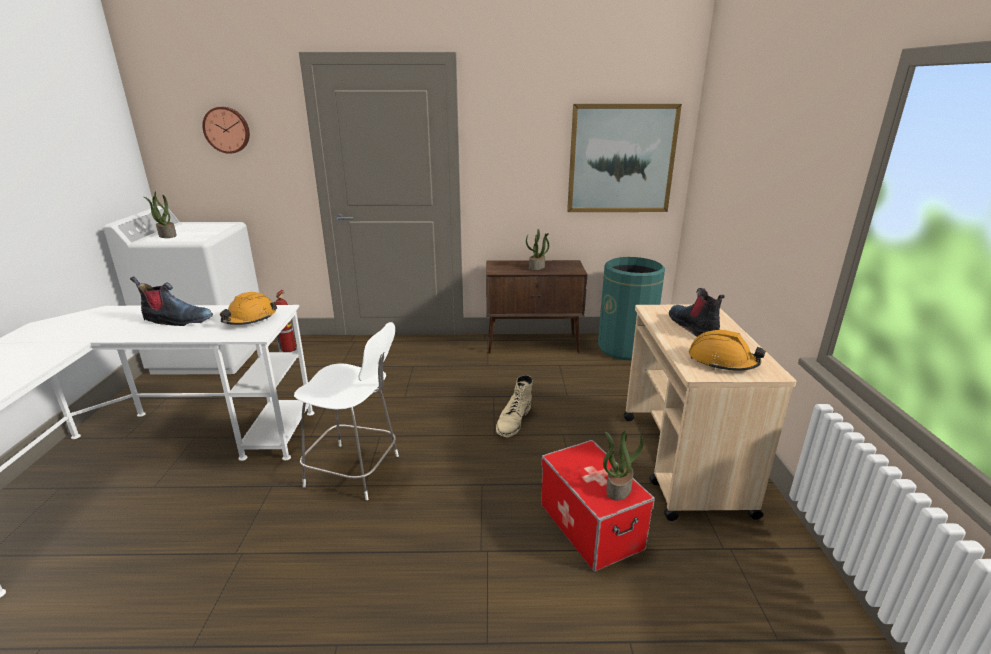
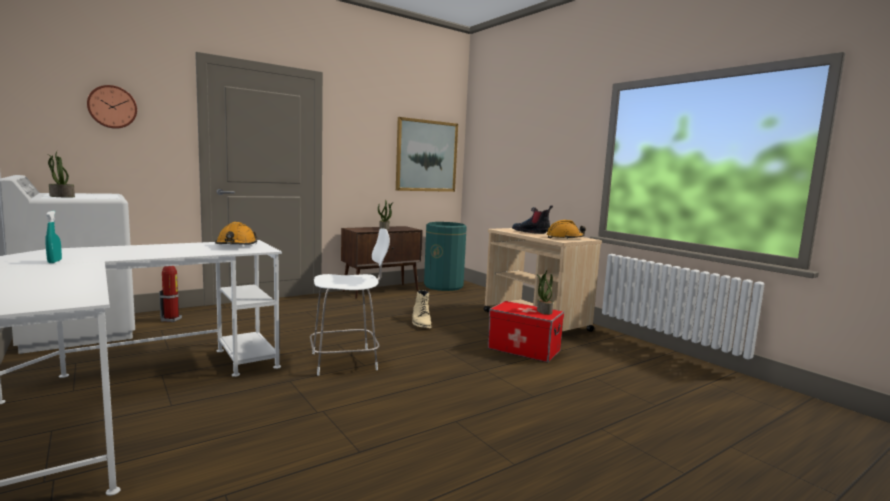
camera: 35 degrees left, 15 degrees down
boot [130,276,213,326] -> none
none -> turquoise spray bottle [46,211,62,263]

